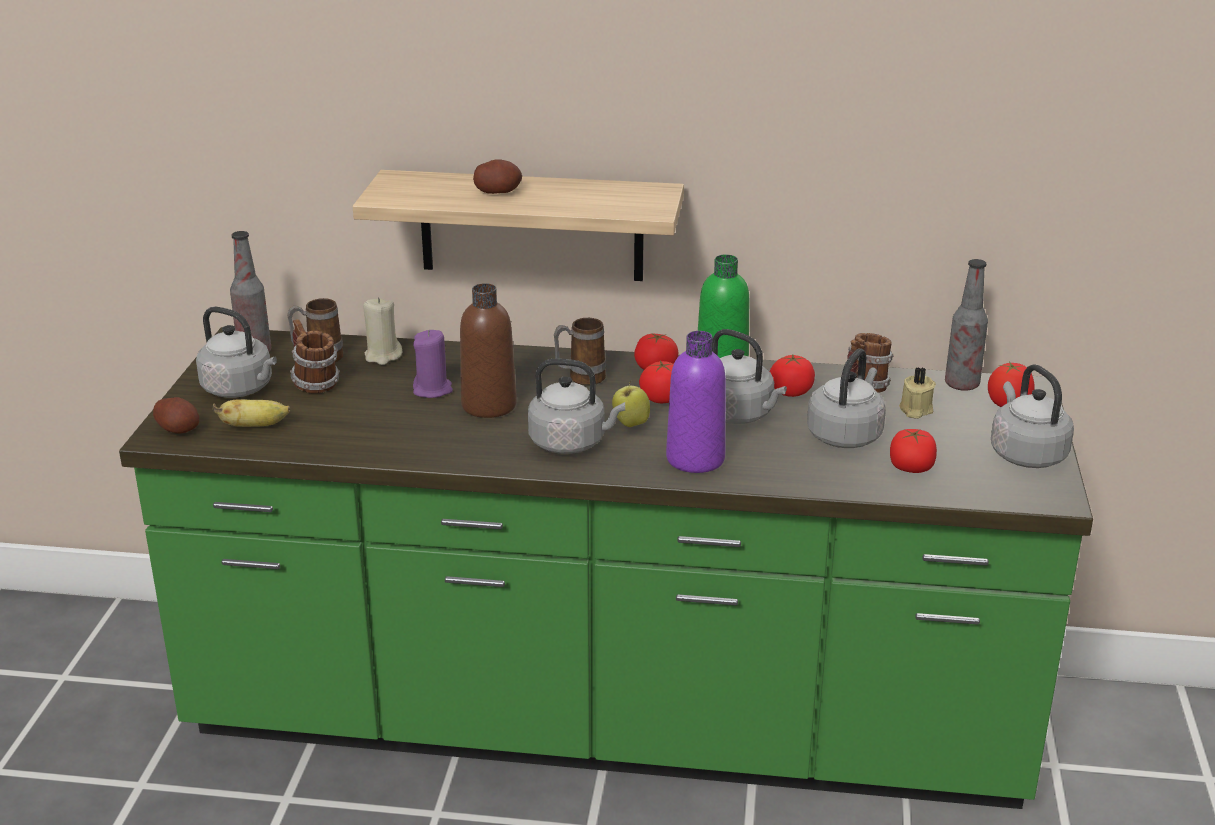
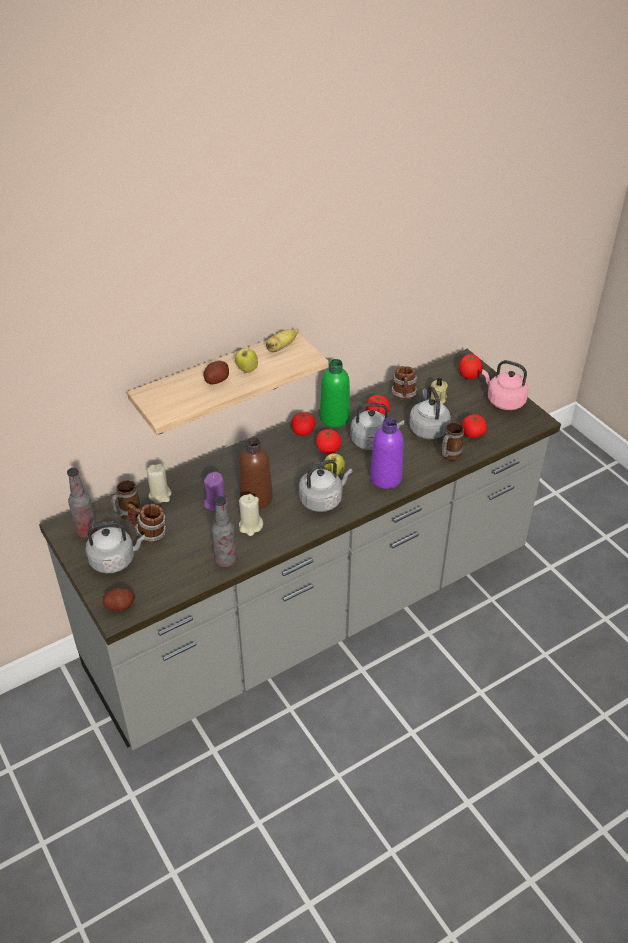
camera: 40 degrees left, 15 degrees up
green counter [119,327,1093,809] -> grey counter [39,349,561,750]
banana [212,399,290,427] -> banana moved to [266,329,299,352]
mug [554,318,606,385] -> mug moved to [441,422,464,461]
bottle [945,259,988,391] -> bottle moved to [212,496,237,567]
grey kettle [991,364,1074,468] -> pink kettle [482,360,529,410]
none -> apple [235,346,258,373]
none -> beige candle [239,494,263,536]

